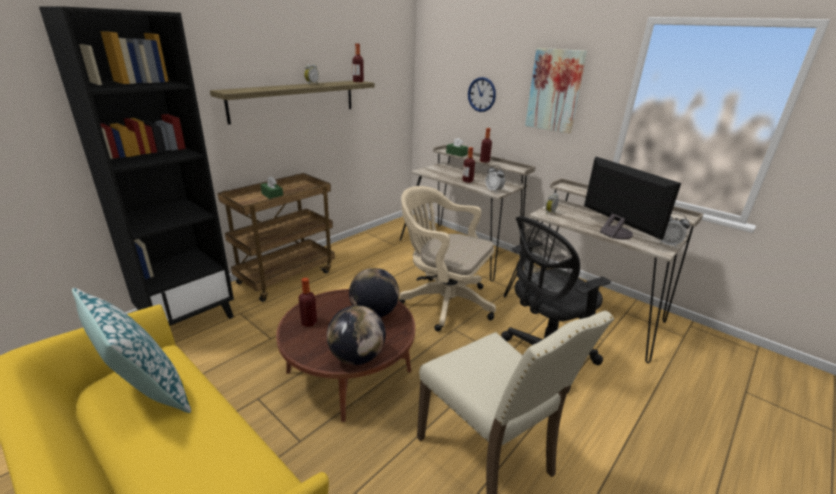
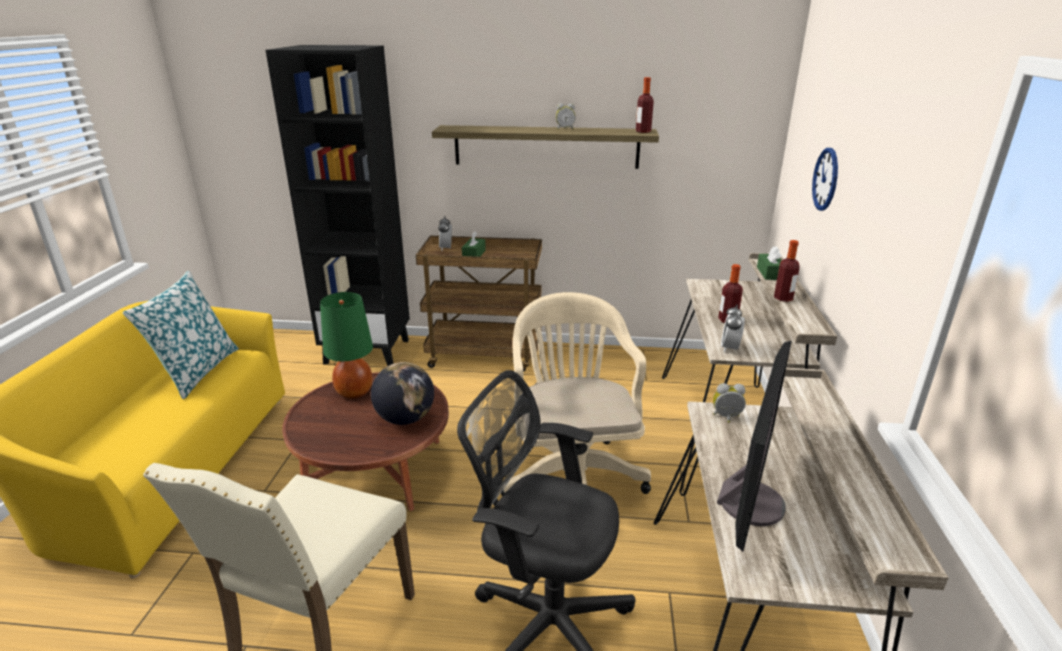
camera: 55 degrees right, 0 degrees up
bottle [298,278,317,327] -> green table lamp [320,292,373,399]
globe [327,305,386,365] -> none
picture [525,48,587,134] -> none
alarm clock [660,213,690,248] -> alarm clock moved to [438,216,452,250]

